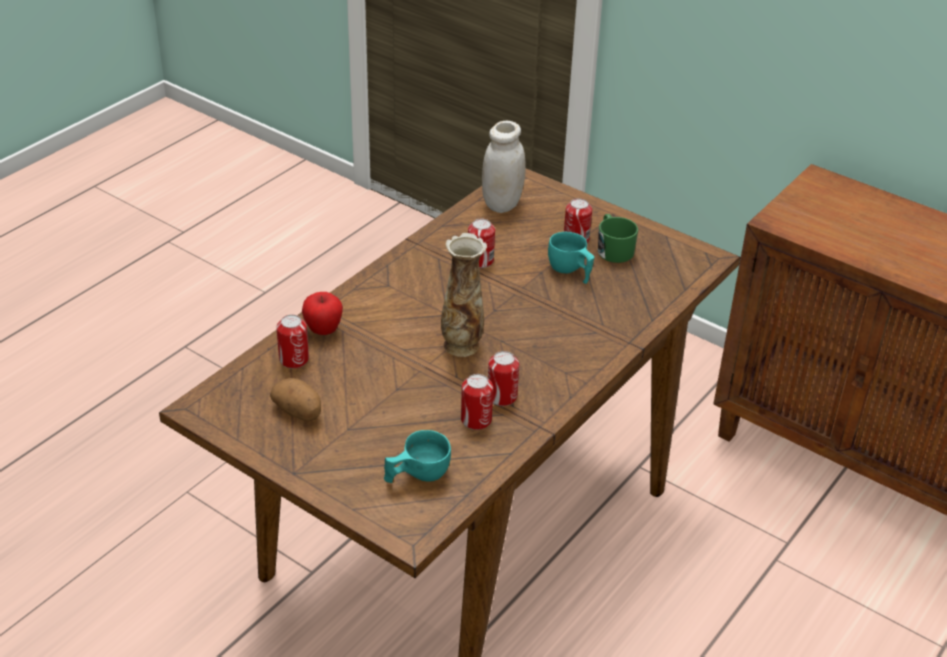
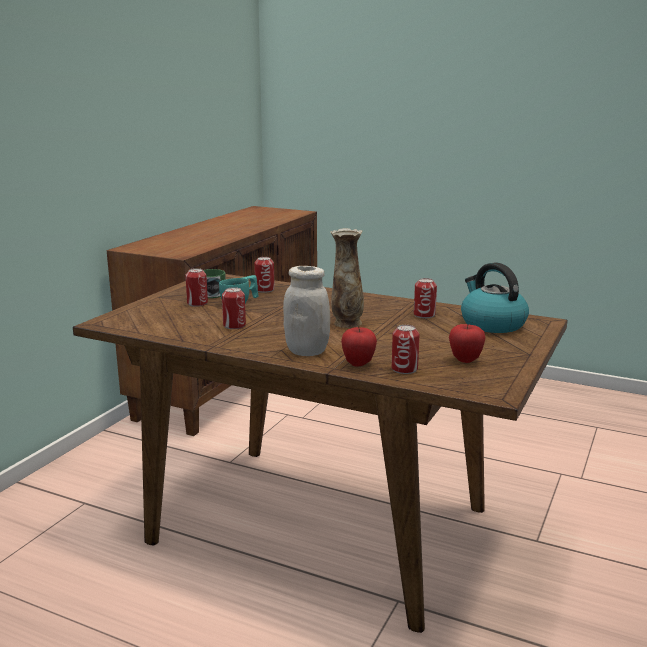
camera: 100 degrees left, 20 degrees down
potato [270,378,321,421] -> apple [449,324,486,363]
turquoise cup [384,430,451,483] -> kettle [461,263,529,333]
white jar [482,121,526,213] -> white jar moved to [283,266,330,356]
can [488,351,519,406] -> can moved to [254,257,275,293]

